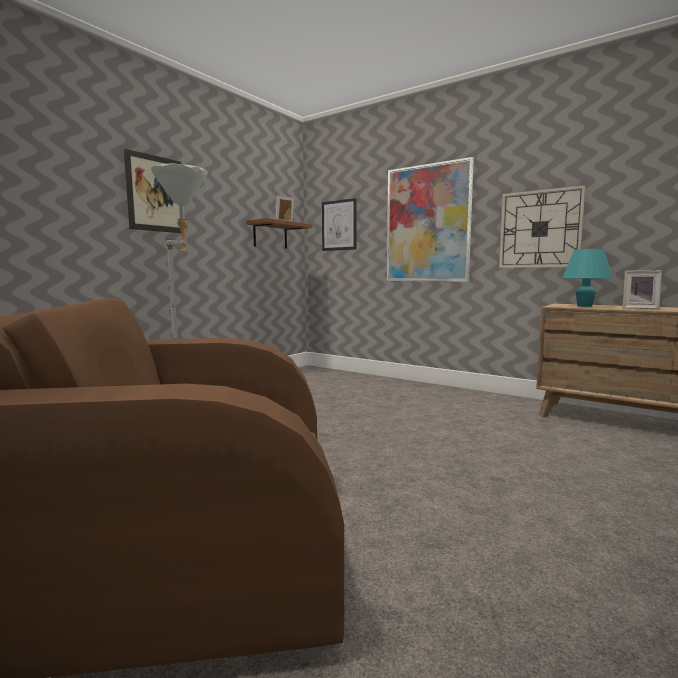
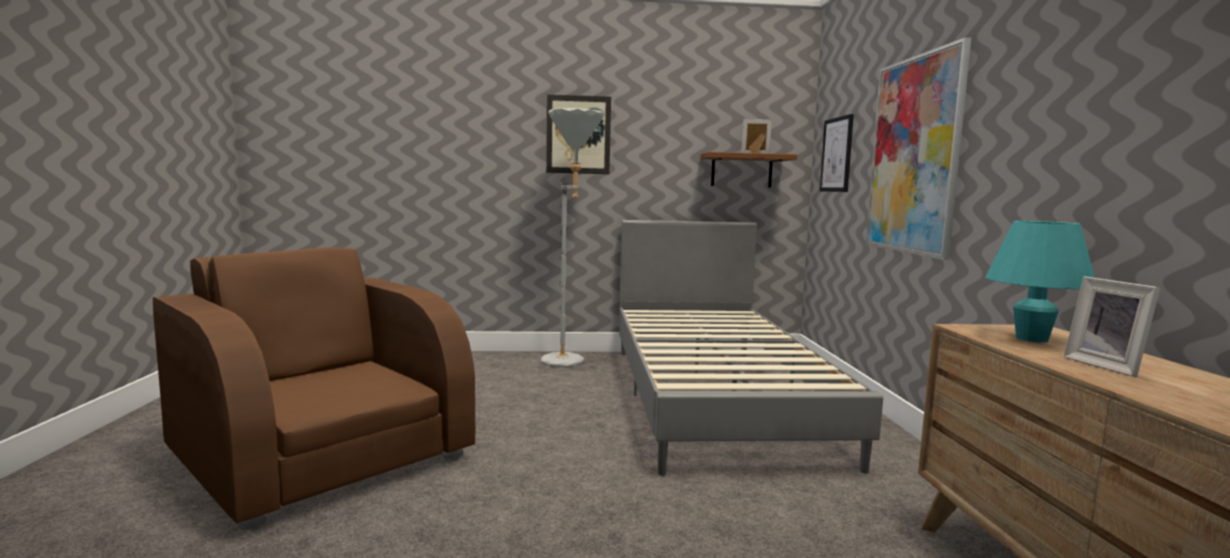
camera: 50 degrees right, 0 degrees up
wall clock [499,185,586,268] -> none
none -> grey bed [619,220,883,476]

